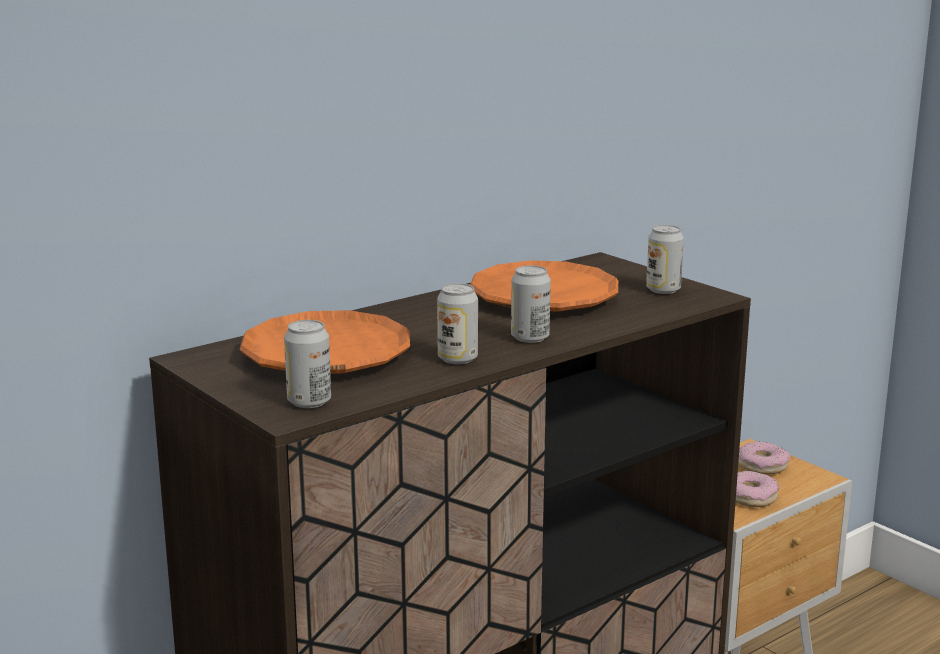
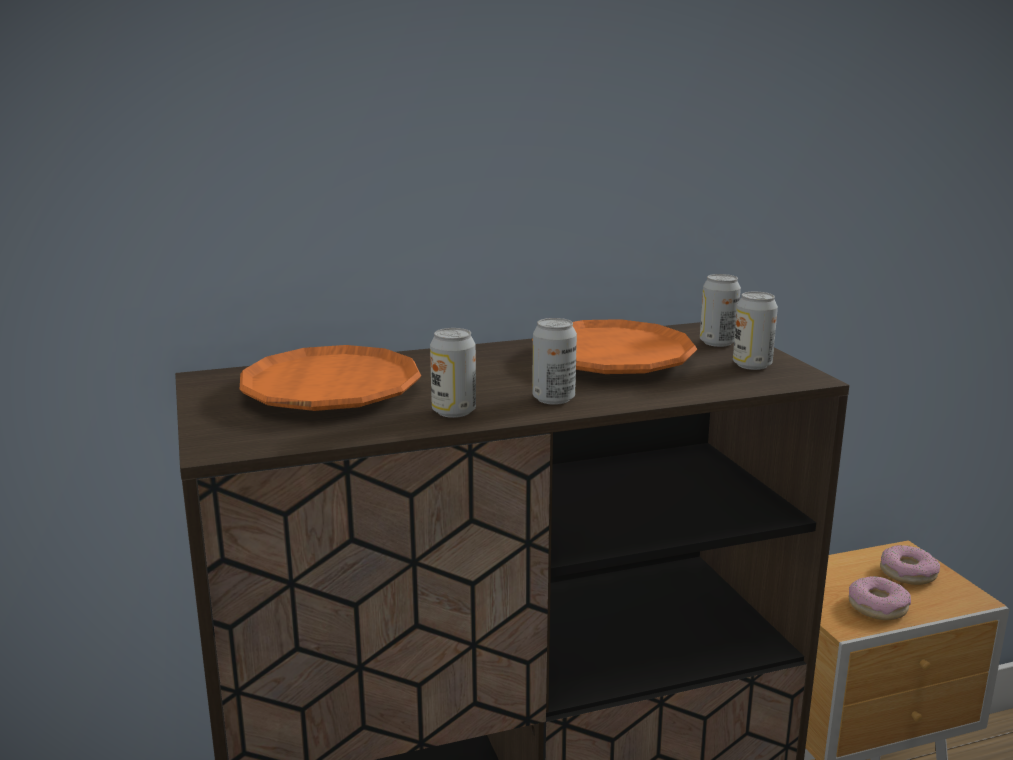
camera: 20 degrees right, 0 degrees up
can [284,320,331,408] -> can moved to [700,274,741,347]

